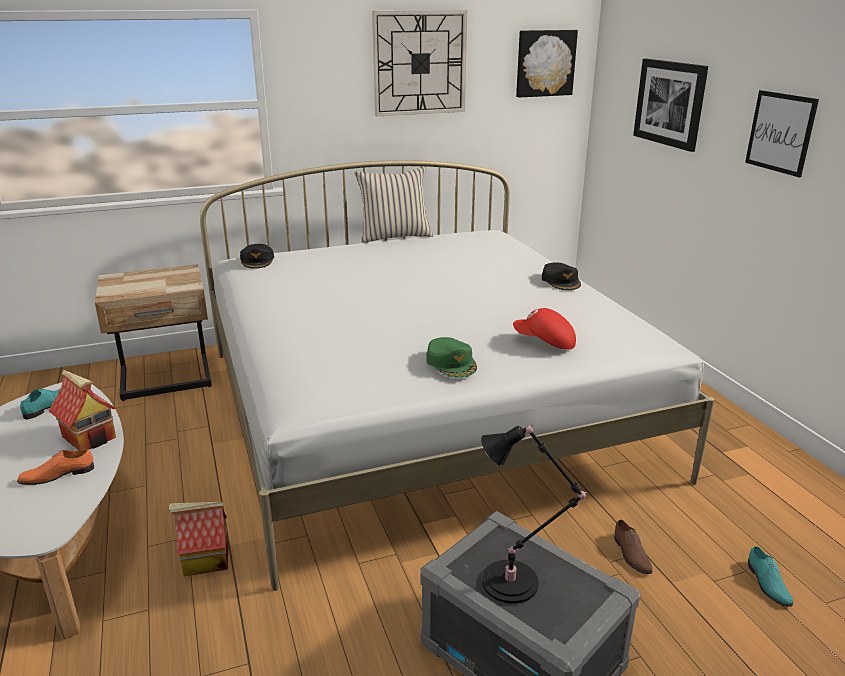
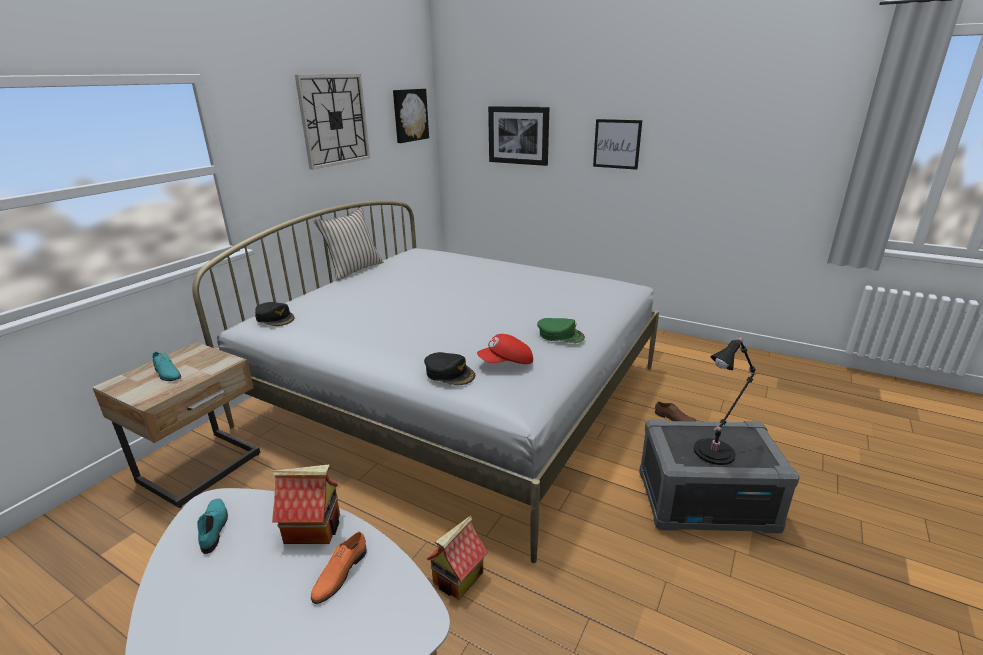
camera: 40 degrees left, 0 degrees up
red cap [513,308,576,350] -> red cap moved to [477,334,533,364]
black cap [542,263,581,290] -> black cap moved to [424,352,475,385]
turquoise shoe [748,546,793,607] -> turquoise shoe moved to [152,352,181,381]

